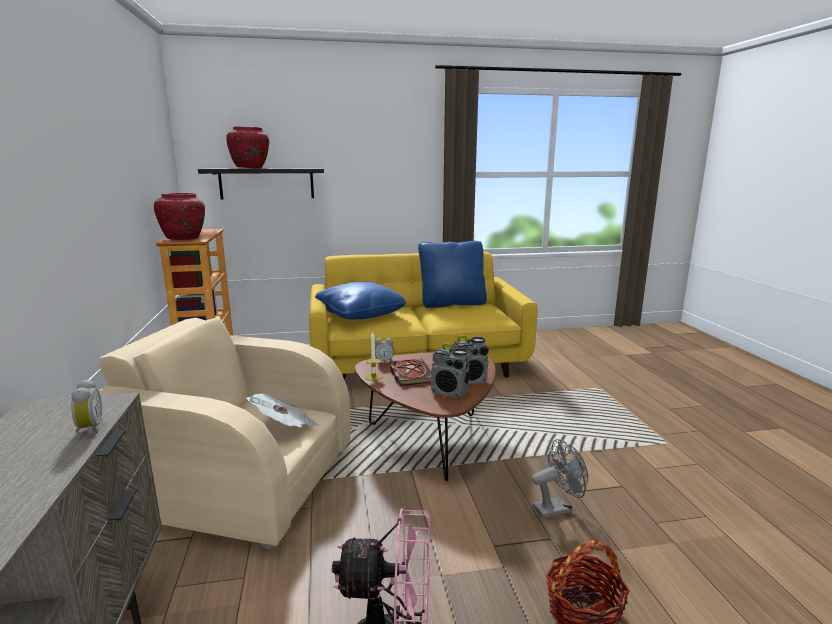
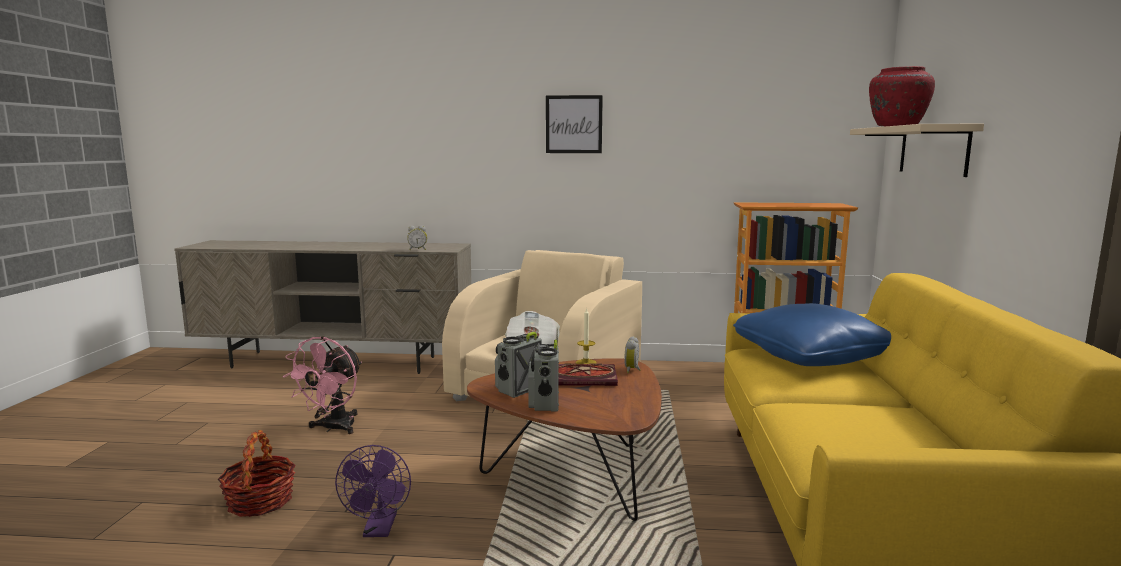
camera: 105 degrees right, 5 degrees down
red vase [154,193,205,240] -> none
black shelf [198,168,324,200] -> beige shelf [850,124,984,177]
blue pillow [418,241,487,308] -> none
grey fan [532,439,588,519] -> purple fan [335,445,411,537]
none -> picture [546,95,603,153]

